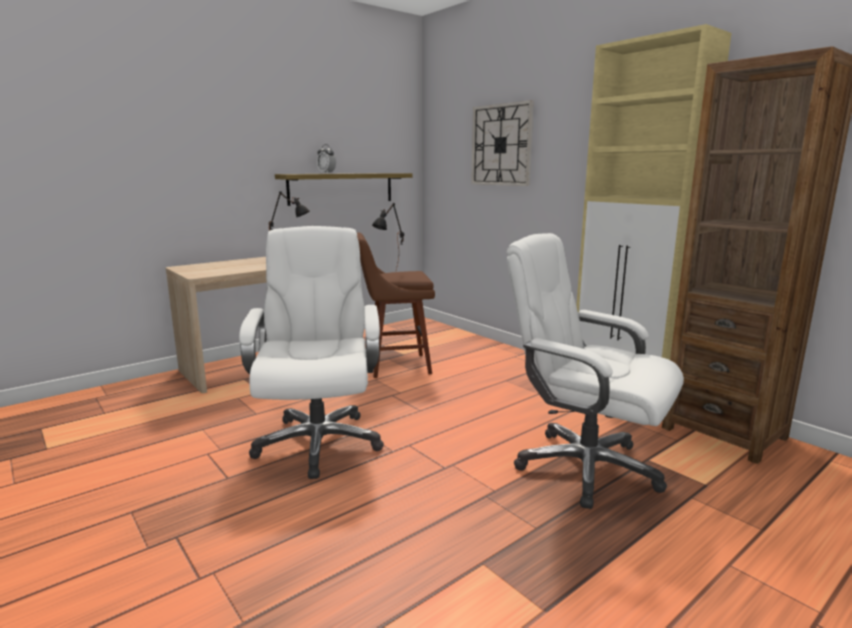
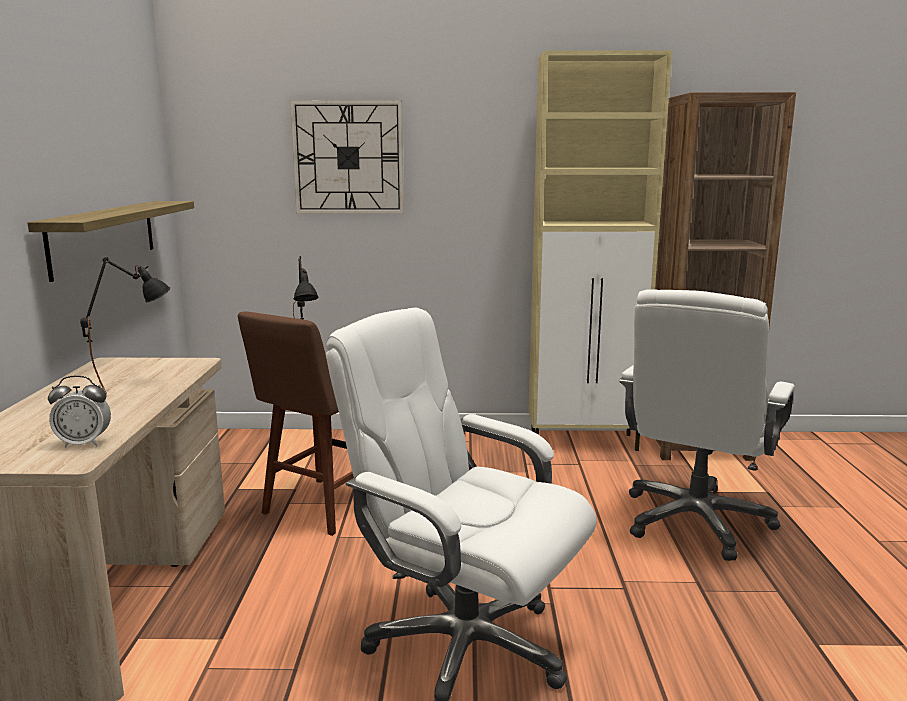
camera: 50 degrees left, 0 degrees up
alarm clock [317,144,336,174] -> alarm clock moved to [48,375,111,448]
white office chair [507,233,684,509] -> white office chair turned 45 degrees counterclockwise [619,289,795,561]

